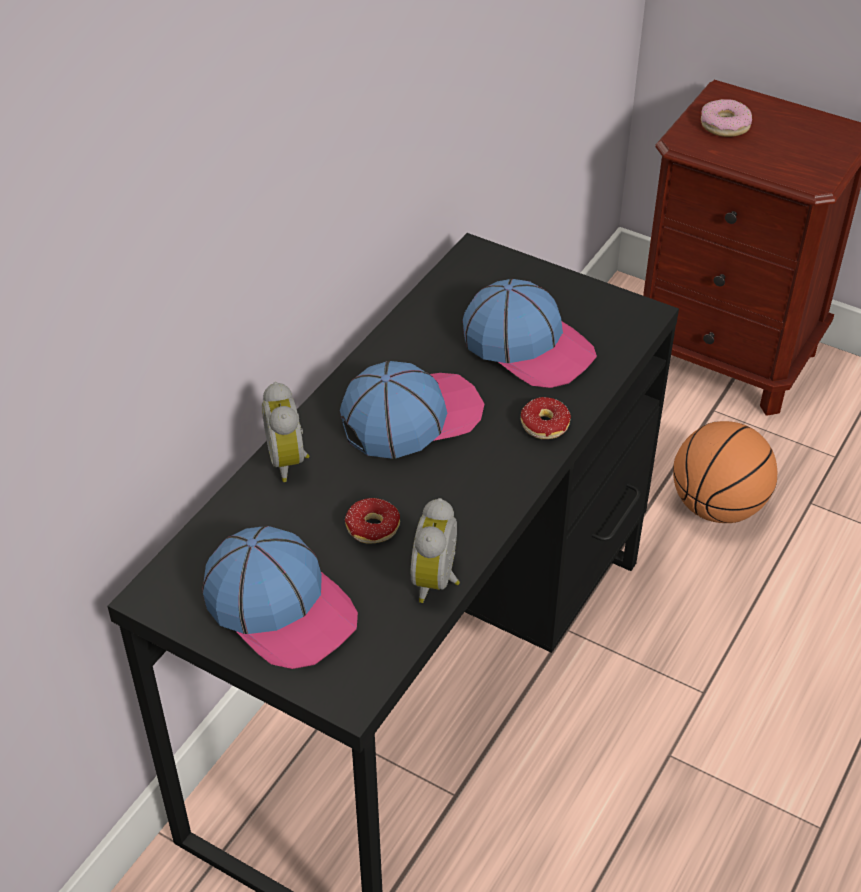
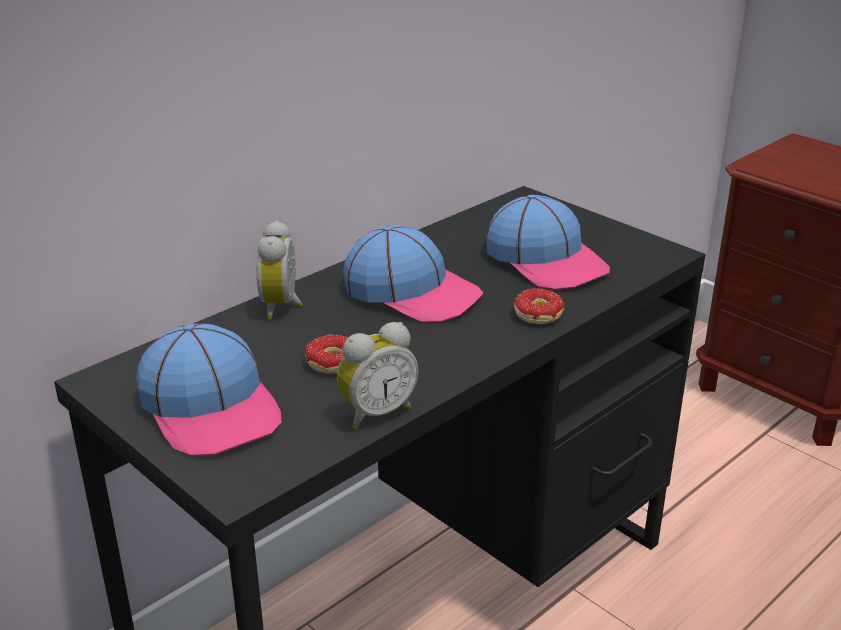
camera: 15 degrees right, 15 degrees down
cap [340,361,484,459] -> cap turned 45 degrees clockwise [343,226,483,322]
alarm clock [411,498,460,603] -> alarm clock turned 150 degrees counterclockwise [337,322,419,429]
basketball [673,421,777,523] -> none
donut [701,99,752,137] -> none

